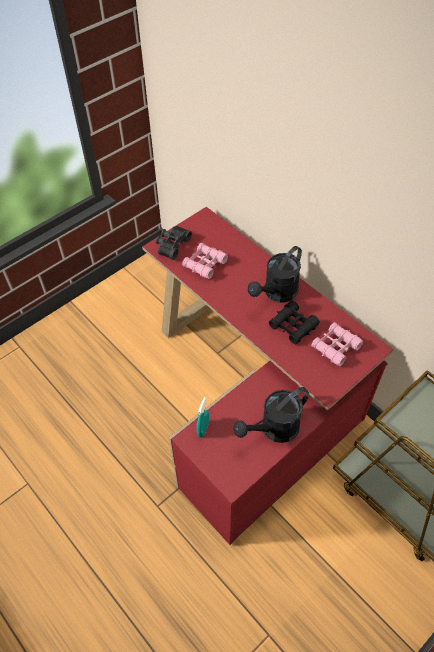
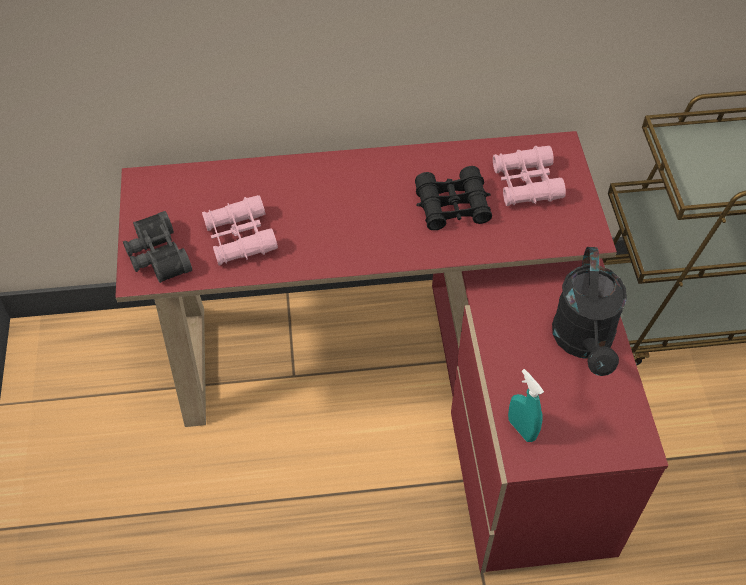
camera: 55 degrees left, 0 degrees up
black watering can [248,246,302,303] -> none

